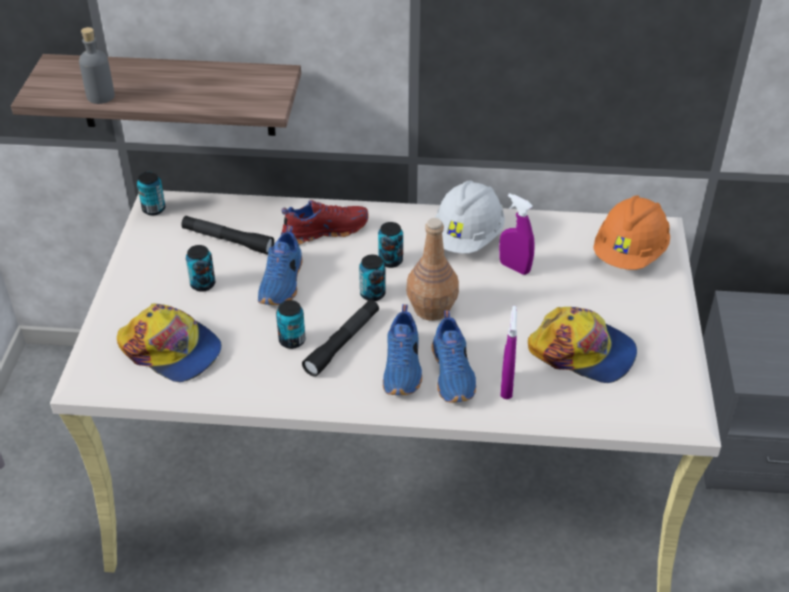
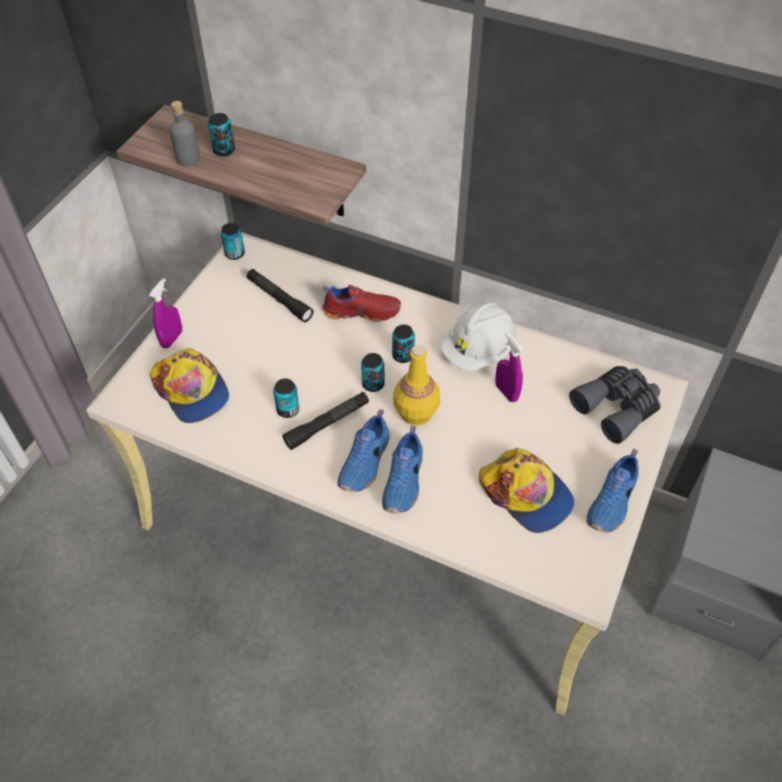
camera: 20 degrees right, 10 degrees up
can [186,245,215,292] -> can moved to [208,113,235,157]
blue shoe [258,225,302,305] -> blue shoe moved to [586,449,639,532]
brown bottle [406,218,459,321] -> yellow bottle [393,344,440,425]
purple spray bottle [500,306,517,399] -> purple spray bottle moved to [149,278,182,348]
orange hard hat [593,196,670,270] -> grey binoculars [569,366,661,444]

